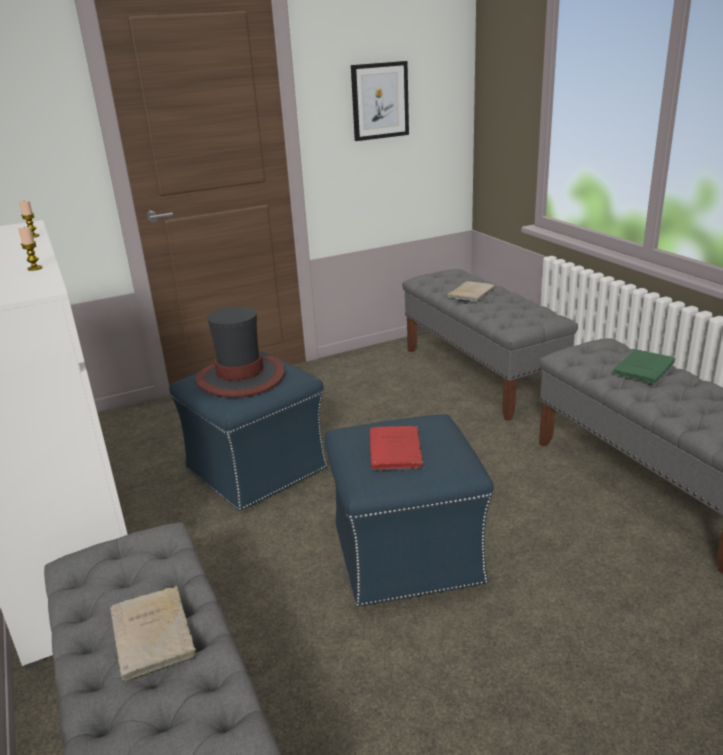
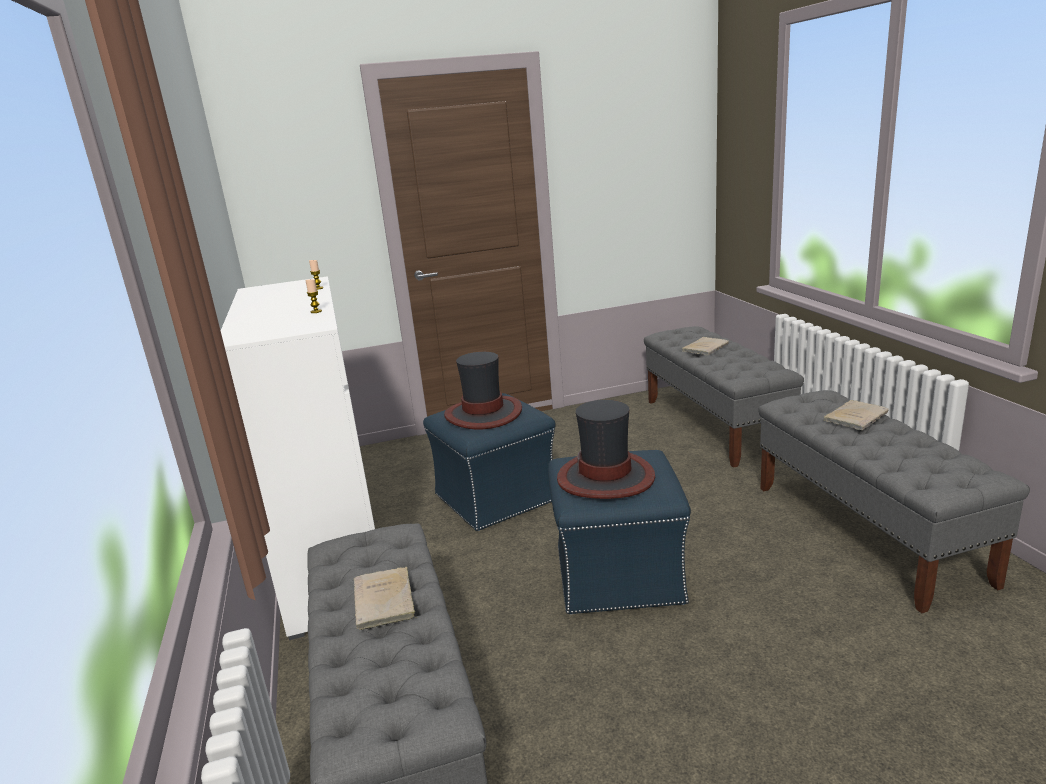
camera: 10 degrees right, 5 degrees down
picture [351,61,409,141] -> none
red book [369,426,423,471] -> hat [557,400,655,499]
green book [612,349,675,384] -> beige book [823,400,889,430]

